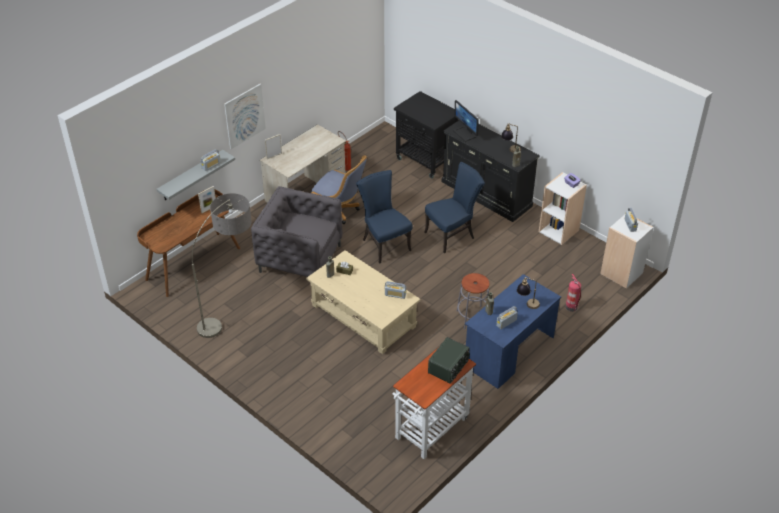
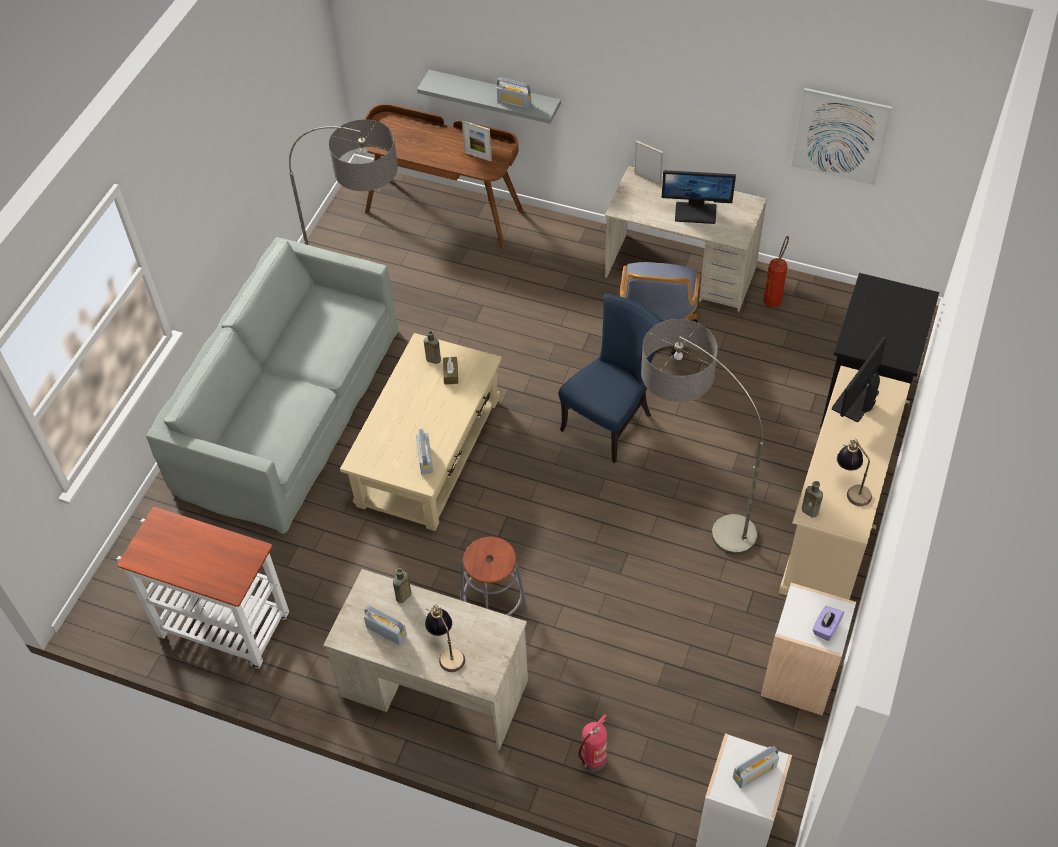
camera: 70 degrees right, 10 degrees up
picture [224,84,266,149] -> picture moved to [791,88,893,185]
grey armchair [251,186,342,277] -> none
blue chair [424,162,485,253] -> floor lamp [641,319,763,555]
radio [428,337,470,384] -> none
black cabinet [442,120,540,222] -> beige cabinet [779,366,910,600]
blue desk [465,274,561,389] -> beige desk [323,569,528,751]
none -> grey sofa [146,237,399,534]
none -> monitor [662,170,736,224]

